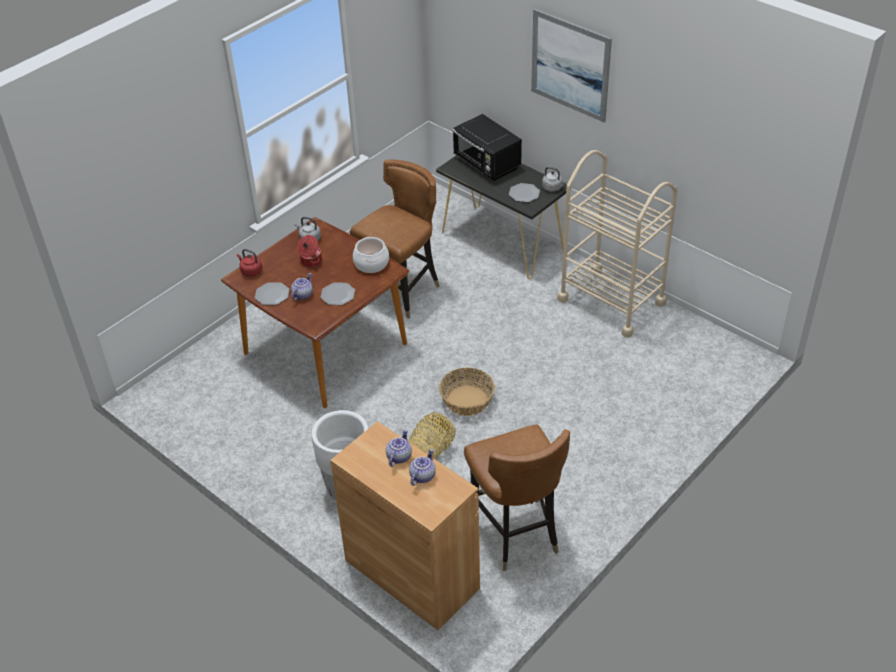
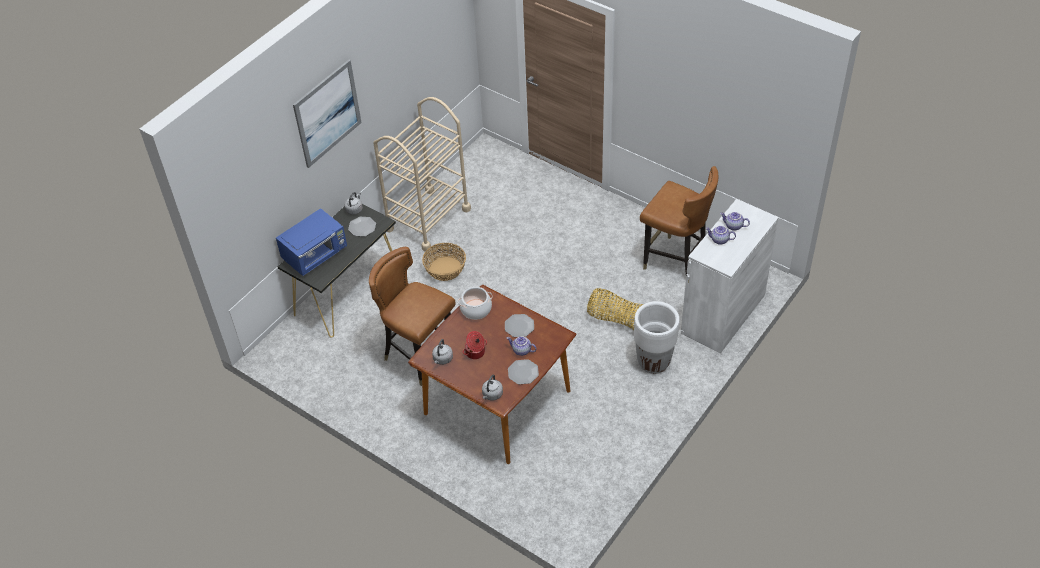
camera: 95 degrees left, 5 degrees up
red kettle [237,249,263,277] -> grey kettle [482,374,503,401]
brown cabinet [330,421,480,630] -> white cabinet [681,199,779,353]
basket [439,367,495,416] -> basket moved to [422,243,466,281]
black microwave [452,114,522,181] -> blue microwave [276,208,347,276]
brown chair [464,425,570,571] -> brown chair turned 60 degrees clockwise [640,166,718,275]

